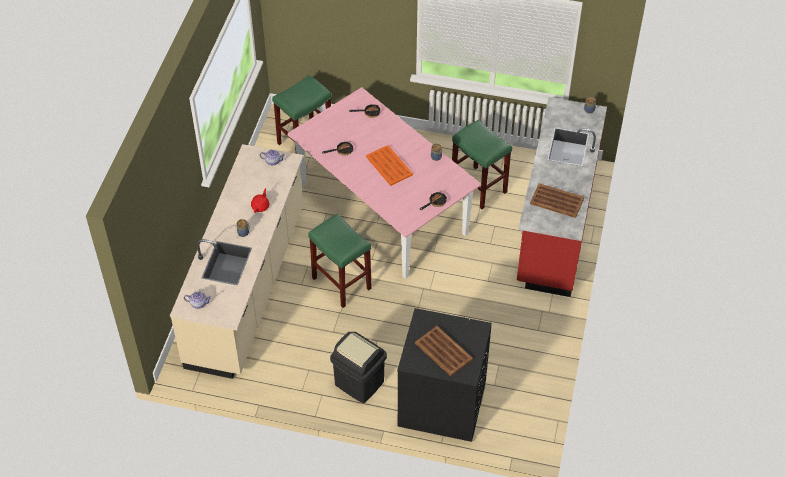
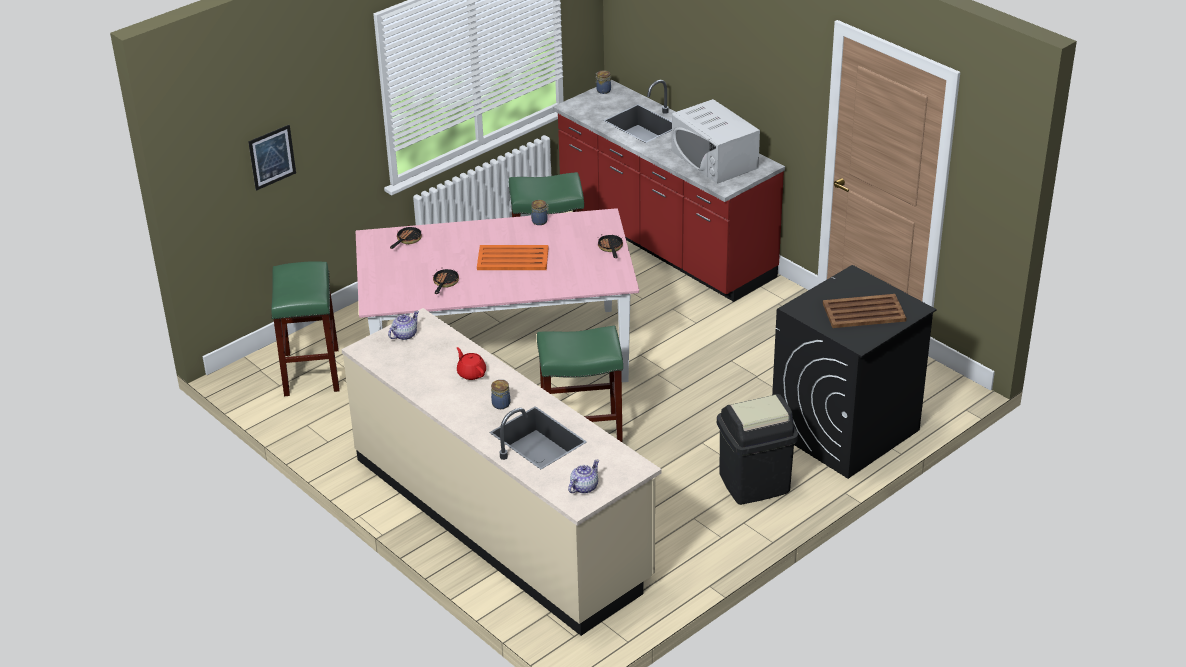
camera: 55 degrees left, 15 degrees down
brown tray [530,183,584,218] -> white microwave [672,99,760,184]
none -> picture [248,125,296,191]

